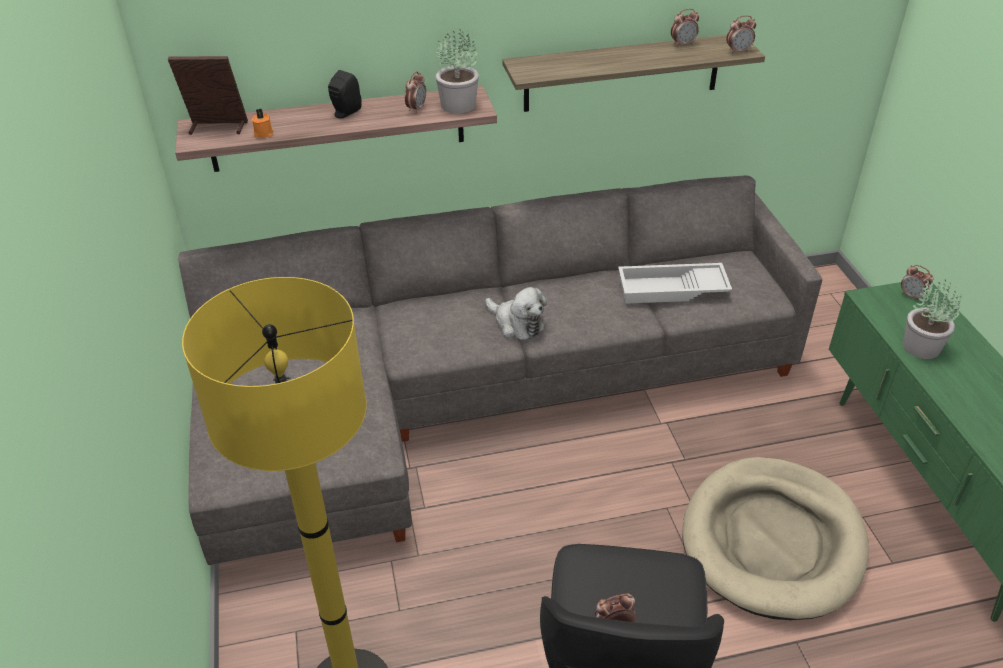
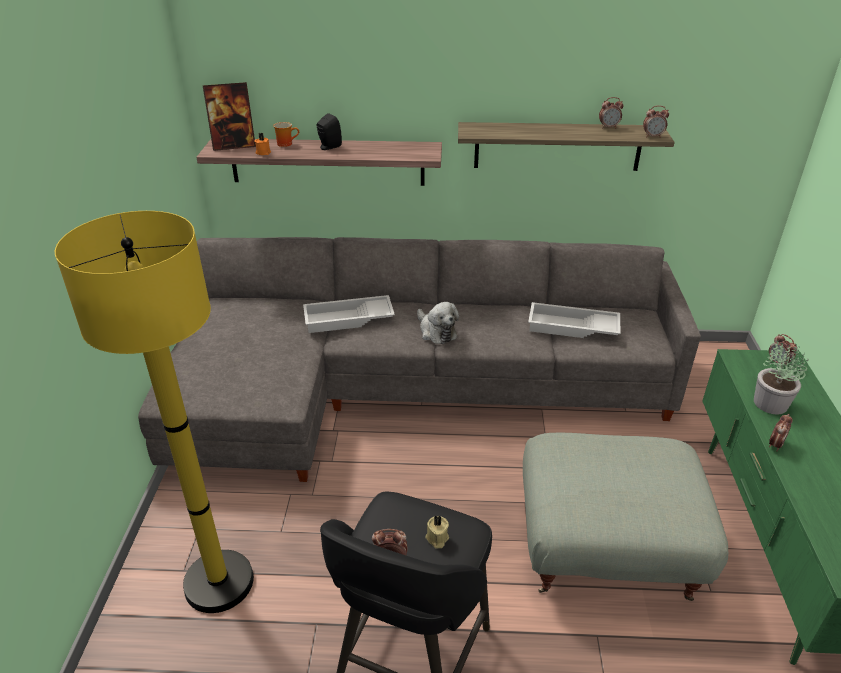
camera: 15 degrees right, 5 degrees down
picture frame [168,56,248,135] -> picture frame turned 150 degrees clockwise [202,82,256,151]
alarm clock [405,71,426,113] -> alarm clock moved to [769,414,793,451]
potted plant [436,28,479,113] -> none
beige dog bed [682,457,869,620] -> grey ottoman [523,433,728,601]
none -> mug [273,122,299,147]
none -> white tray [303,295,395,333]
none -> beige candle [425,516,449,549]

